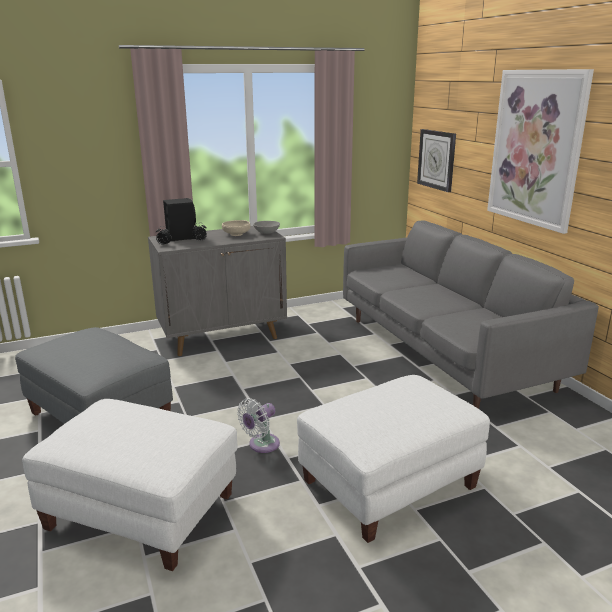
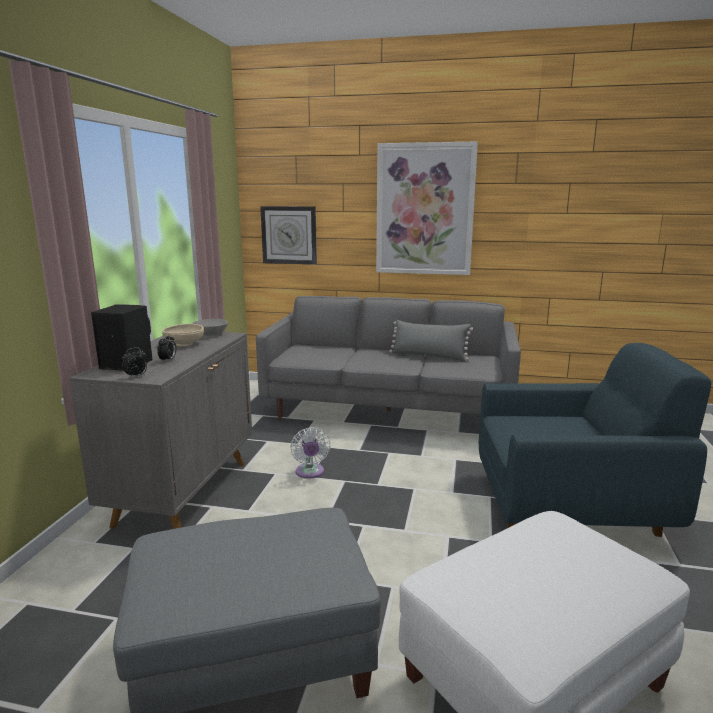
camera: 55 degrees left, 5 degrees down
white fan [237,398,280,453] -> white fan moved to [290,427,331,479]
white ottoman [297,375,490,543] -> blue armchair [479,343,711,537]
none -> grey pillow [389,320,473,362]

